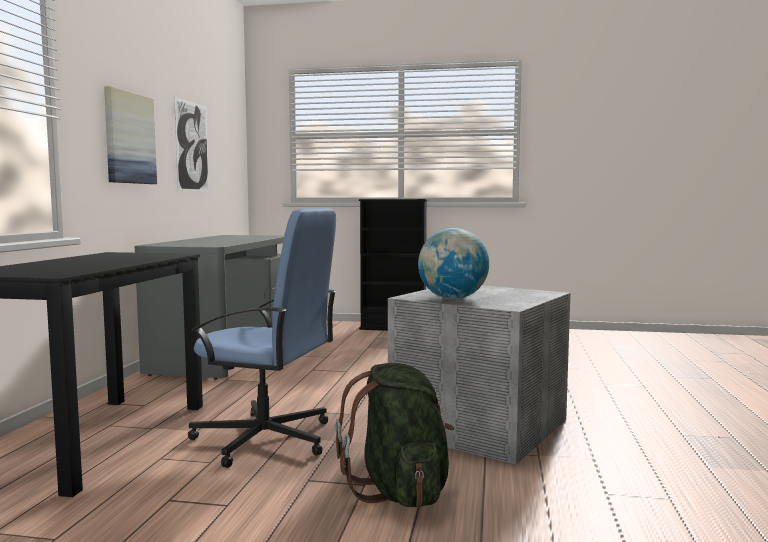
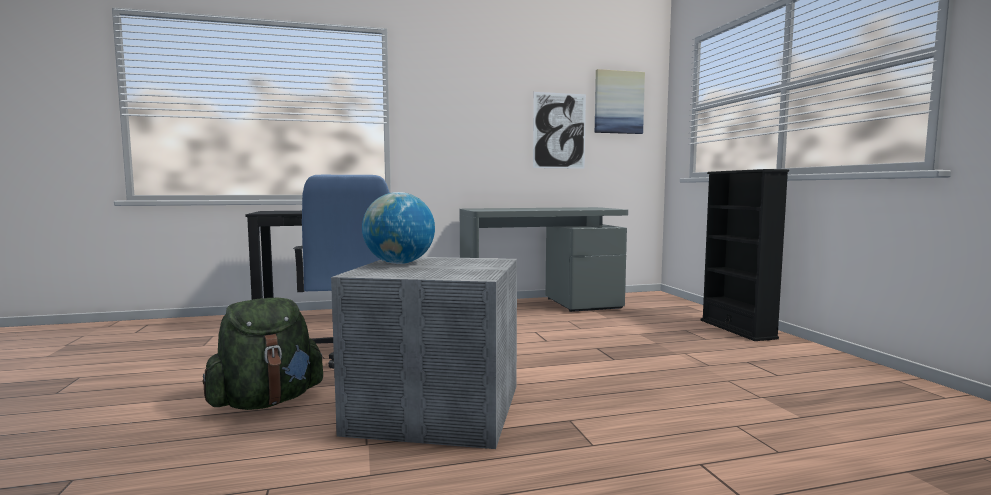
camera: 65 degrees right, 0 degrees up
picture [104,86,157,184] -> picture moved to [595,69,645,134]

